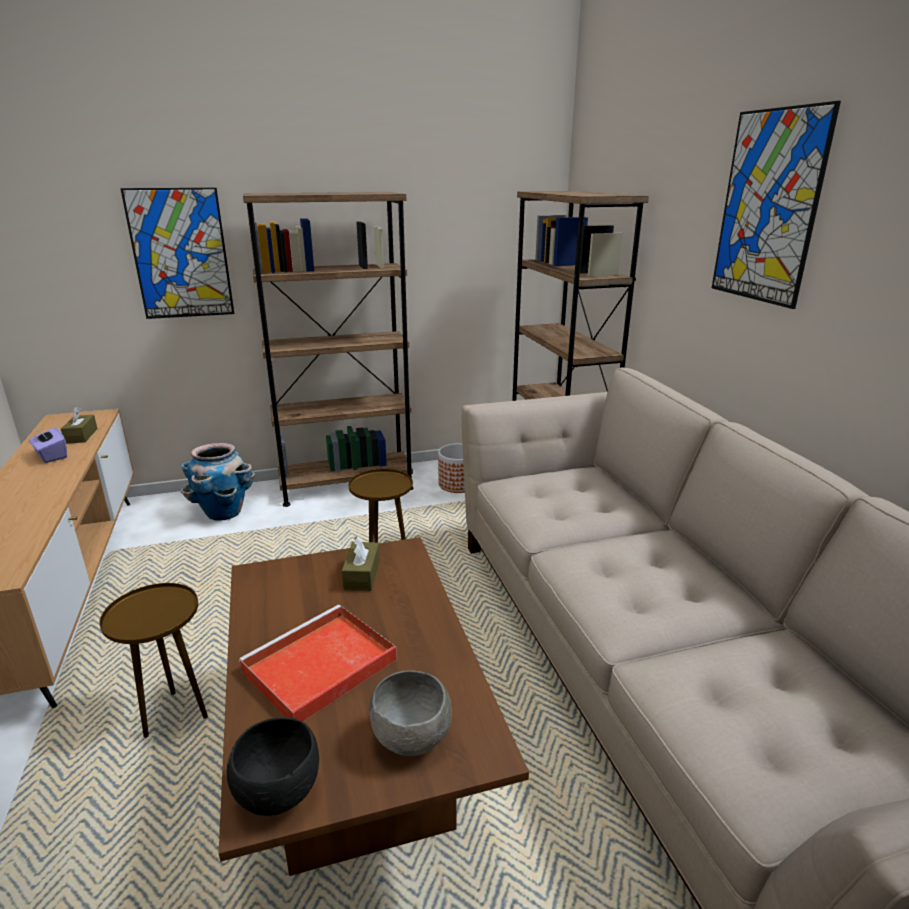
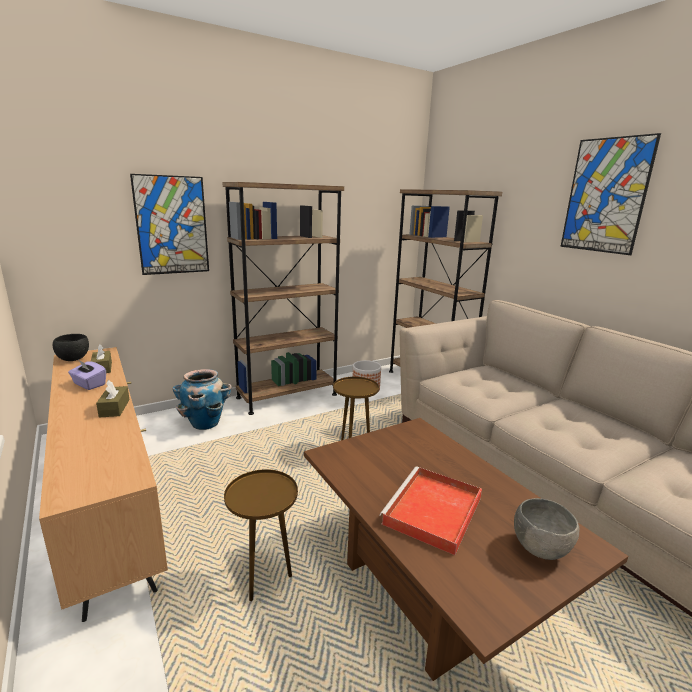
camera: 15 degrees left, 5 degrees down
black bowl [227,717,319,816] -> black bowl moved to [53,334,89,361]
brown tissue box [342,536,380,591] -> brown tissue box moved to [96,380,130,418]

